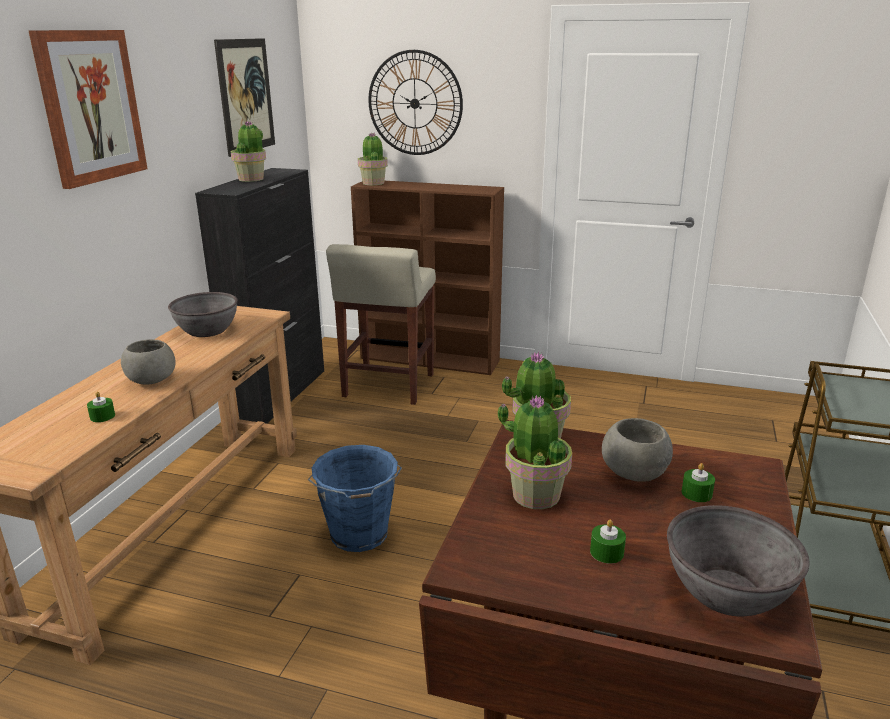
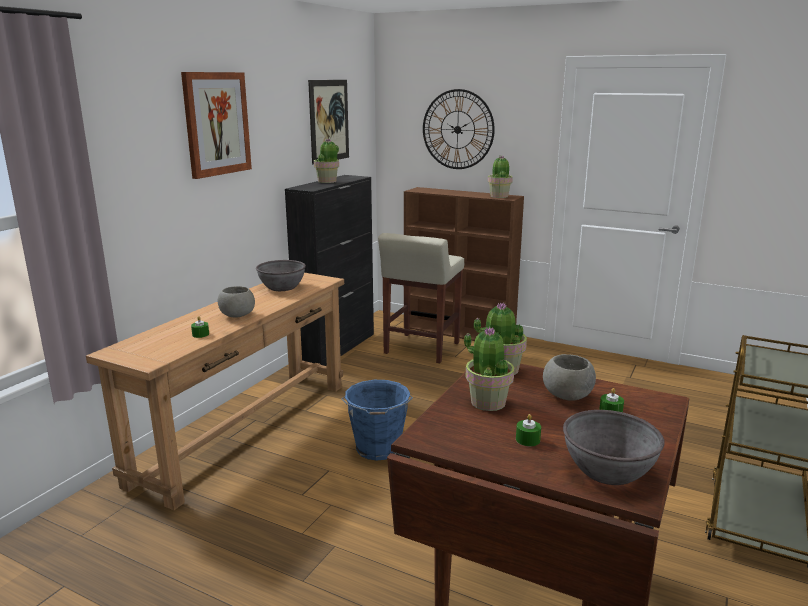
camera: 10 degrees right, 5 degrees down
potted plant [358,132,388,185] -> potted plant moved to [488,155,513,198]

